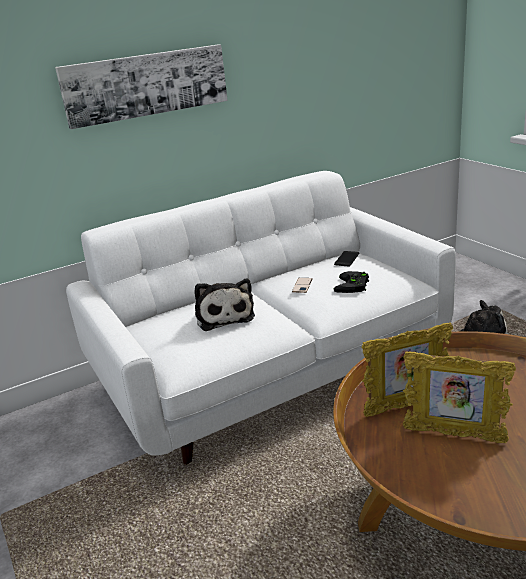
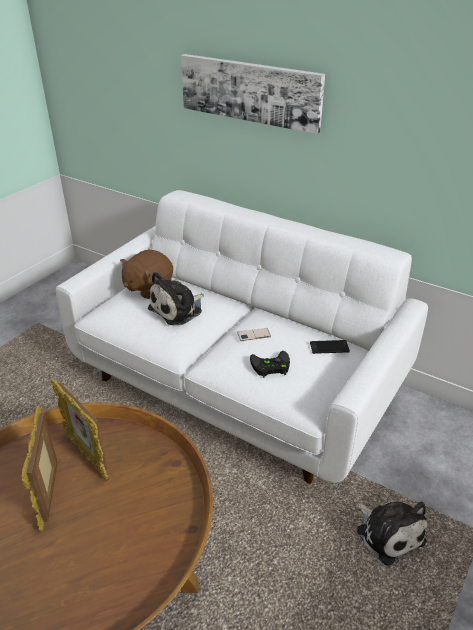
camera: 60 degrees right, 10 degrees up
none -> brown plush toy [120,250,173,299]

